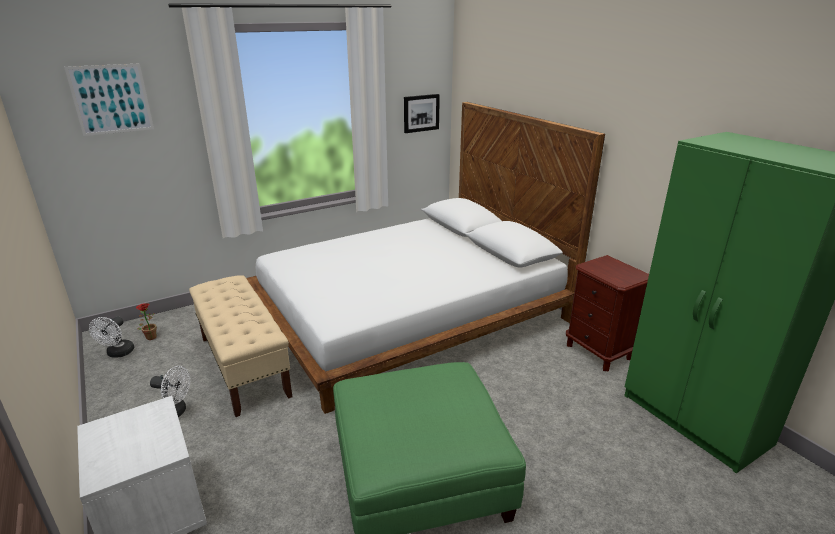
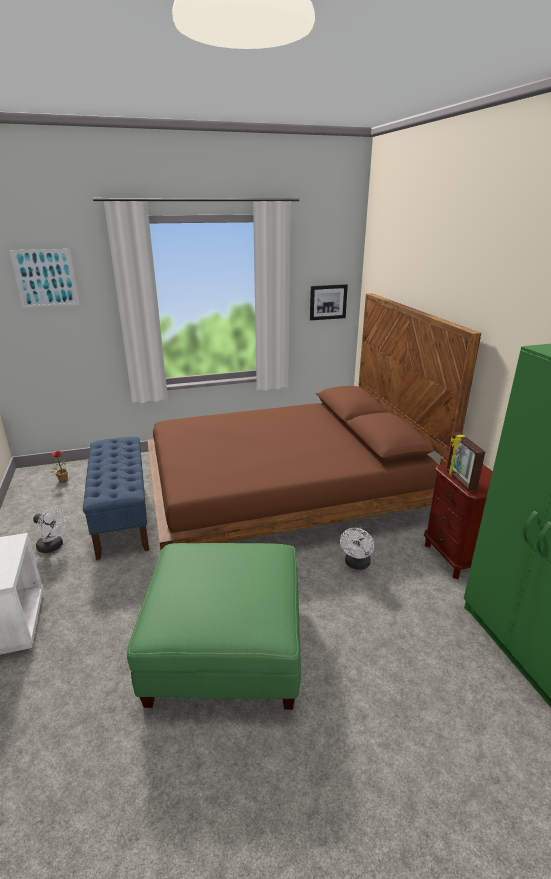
camera: 15 degrees right, 0 degrees up
white fan [89,316,134,358] -> white fan moved to [340,526,374,570]
beige bench [189,275,292,417] -> blue bench [83,437,149,560]
white bed [246,102,605,414] -> brown bed [147,293,481,550]
none -> picture frame [447,432,485,492]

